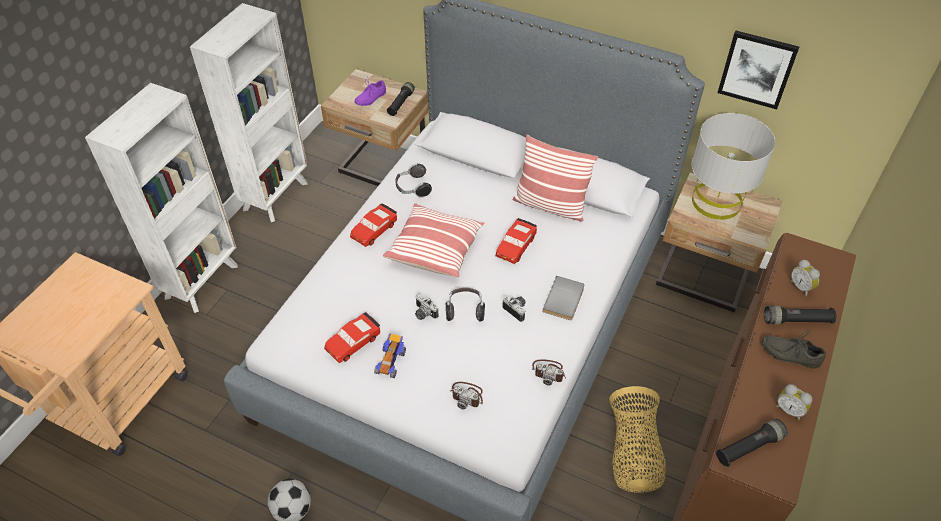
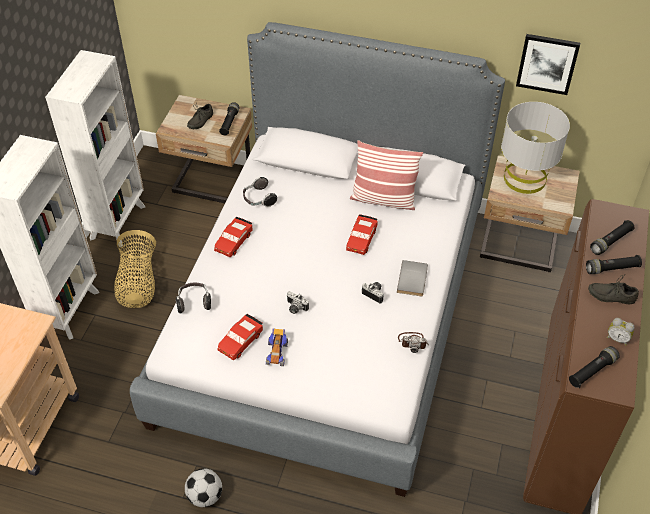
camera: 10 degrees left, 0 degrees up
purple shoe [354,80,386,106] -> grey shoe [187,103,213,129]
pillow [383,203,484,278] -> none
headphones [446,288,485,321] -> headphones moved to [176,283,211,313]
camera [450,382,483,410] -> none
basket [609,386,665,493] -> basket moved to [114,230,156,308]
alarm clock [790,260,820,296] -> black flashlight [590,220,635,255]

